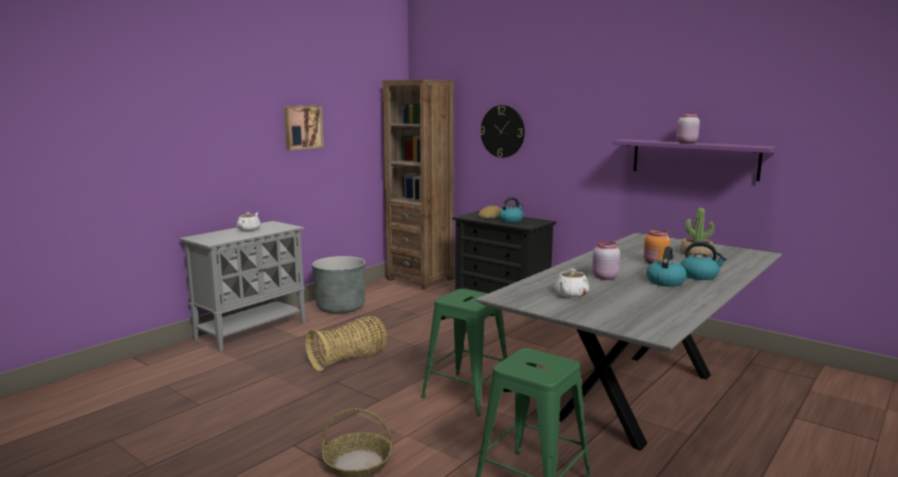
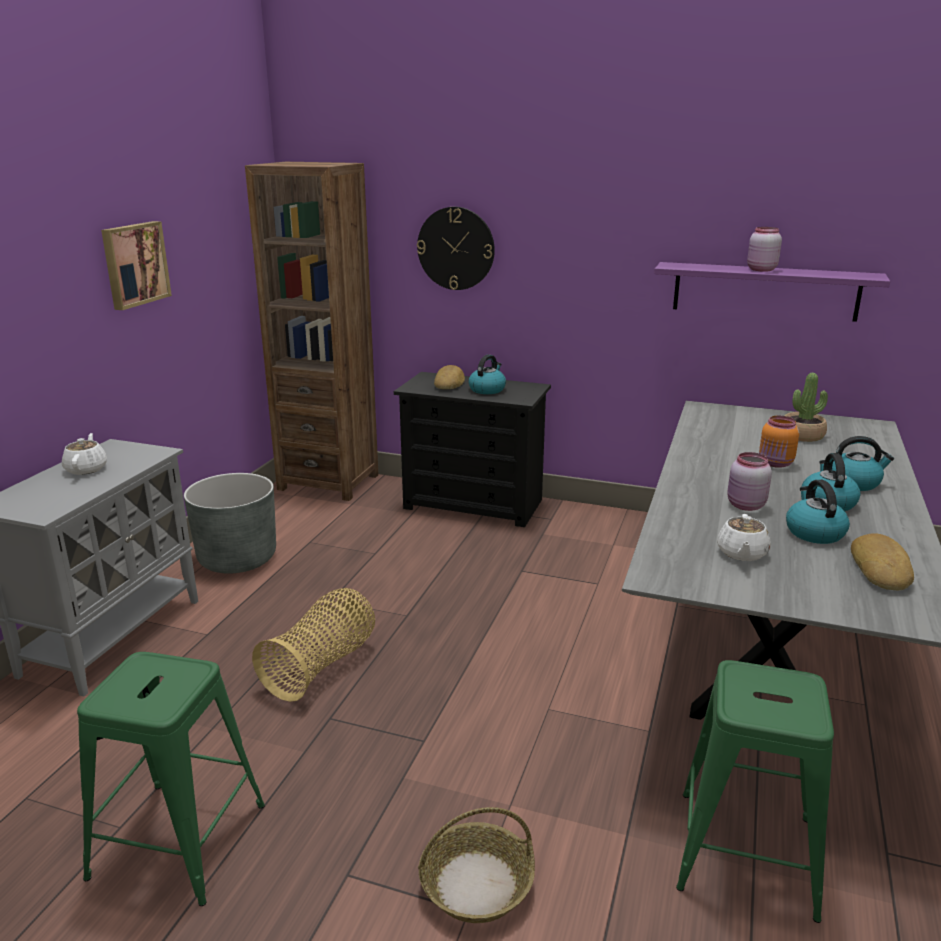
camera: 20 degrees left, 10 degrees up
green stool [421,289,507,416] -> green stool moved to [77,652,265,906]
none -> kettle [786,480,850,544]
none -> bread [851,533,914,590]

